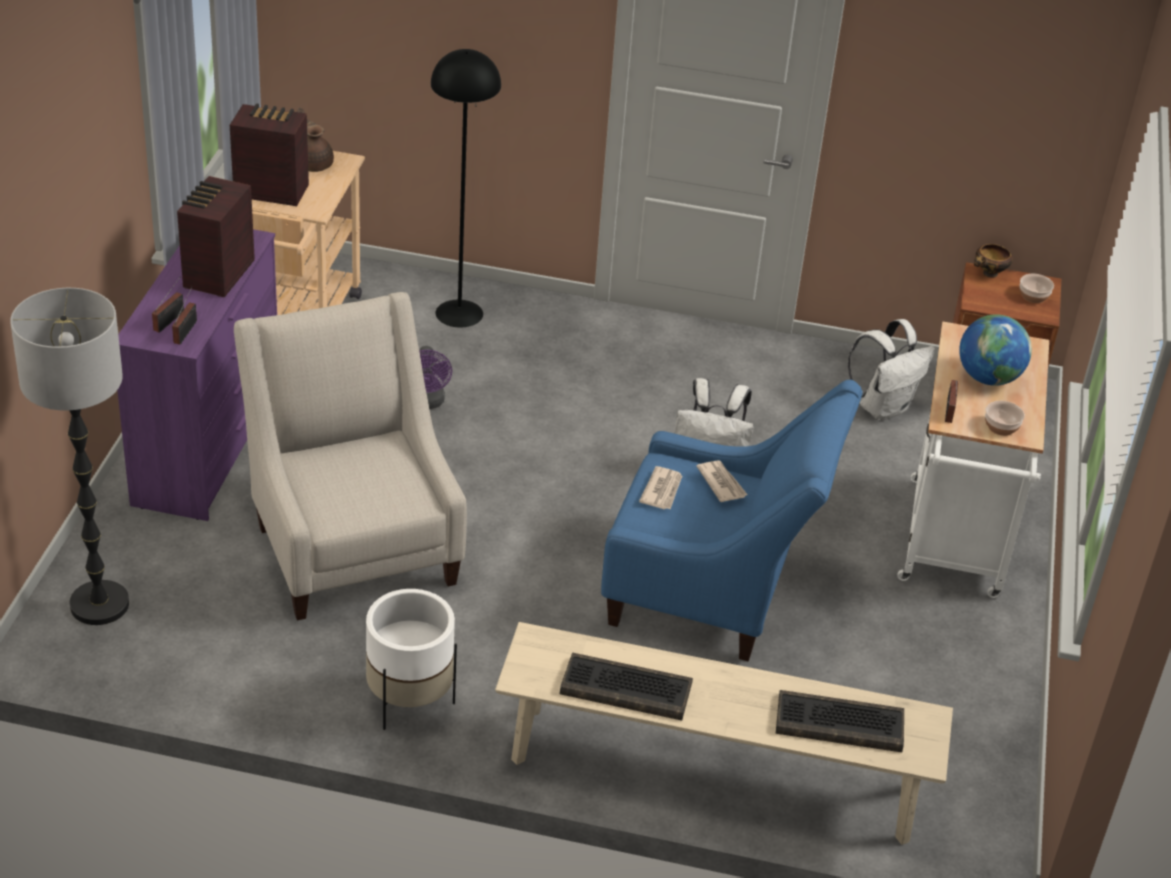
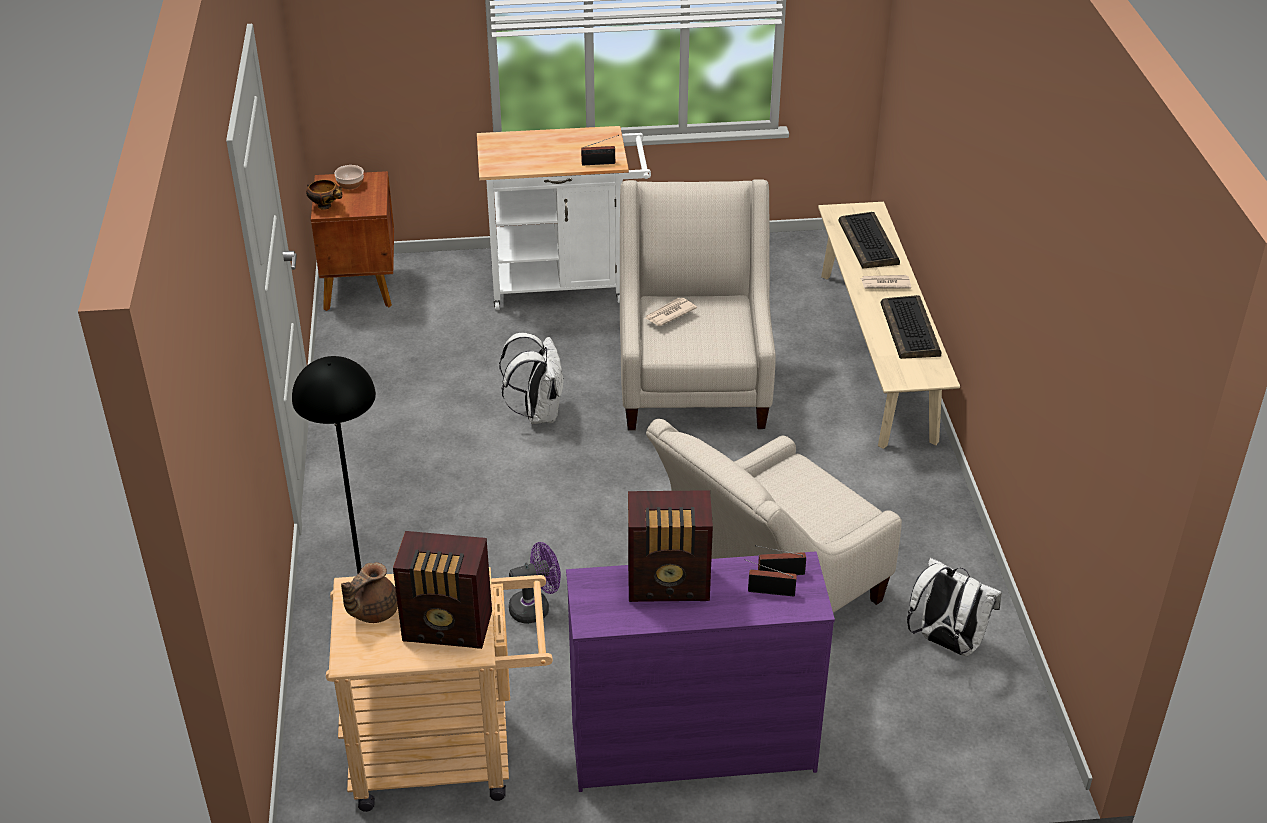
camera: 105 degrees left, 0 degrees up
floor lamp [10,288,129,625] -> none
radio [230,103,309,206] -> radio turned 75 degrees counterclockwise [393,531,492,649]
white planter [366,589,457,730] -> none
blue armchair [601,380,863,661] -> beige armchair [620,179,776,430]
newspaper [639,466,682,509] -> newspaper moved to [861,275,911,288]
white backpack [848,319,935,421] -> white backpack moved to [907,558,1002,656]
globe [959,314,1032,386] -> none
bowl [985,401,1025,436] -> none

